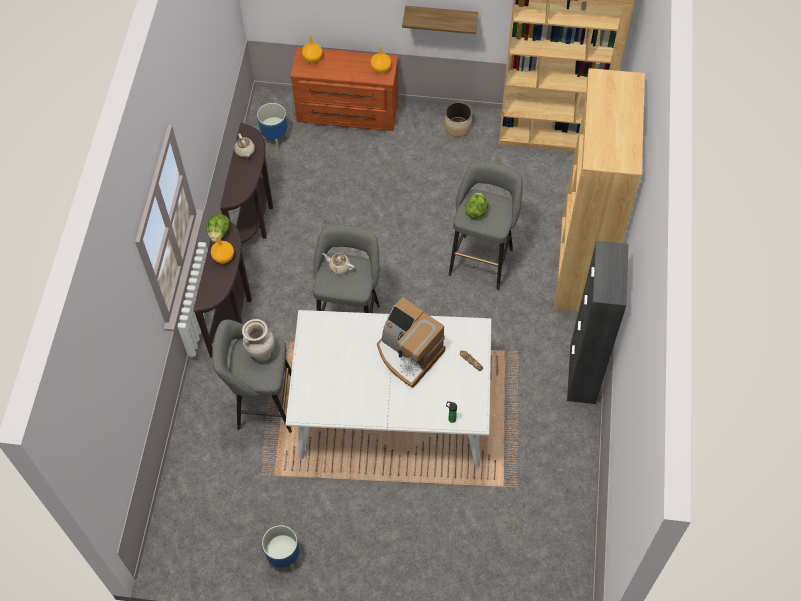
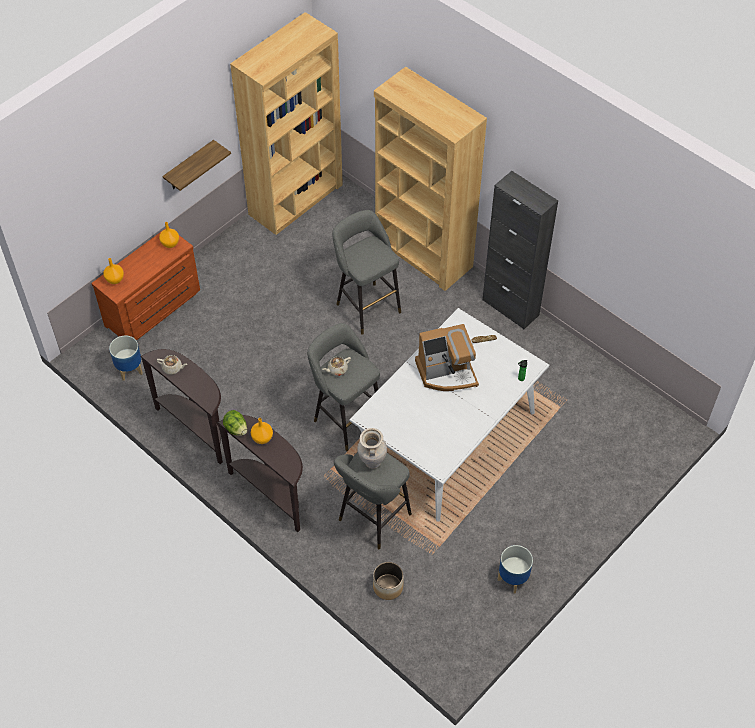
camera: 55 degrees left, 5 degrees down
planter [445,102,472,137] -> planter moved to [373,562,403,600]
lettuce [465,193,488,219] -> none

